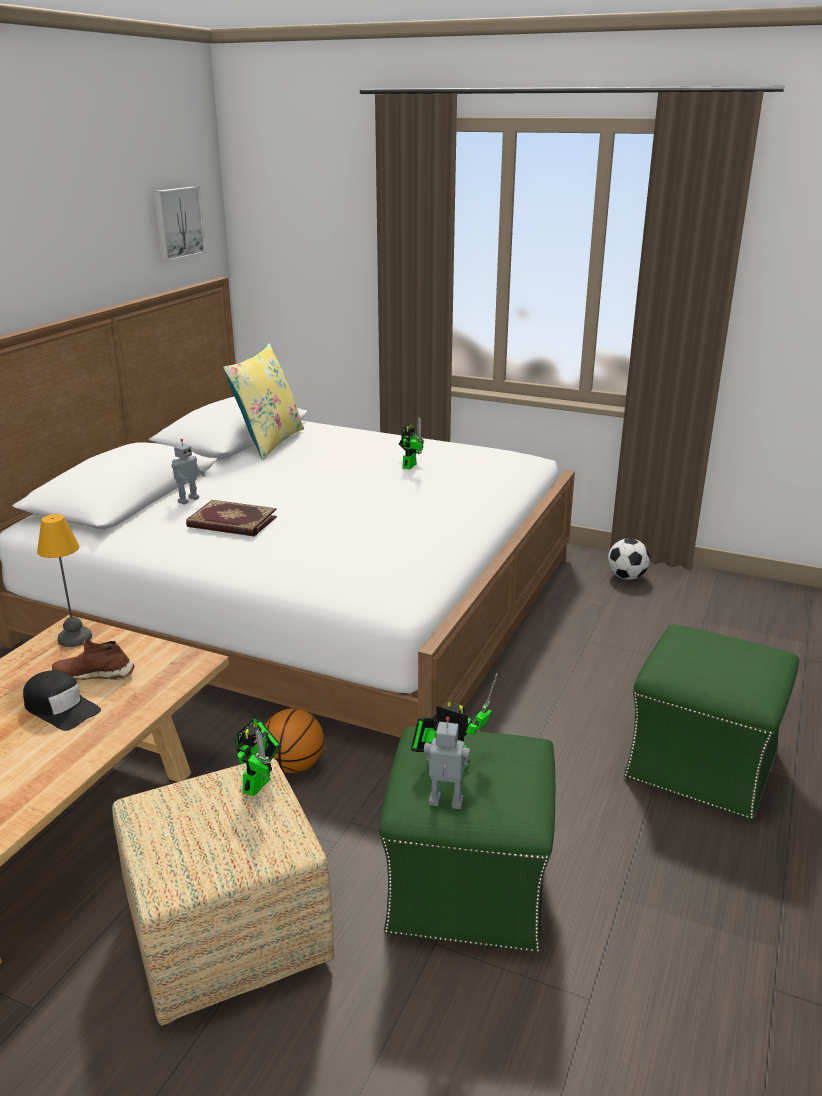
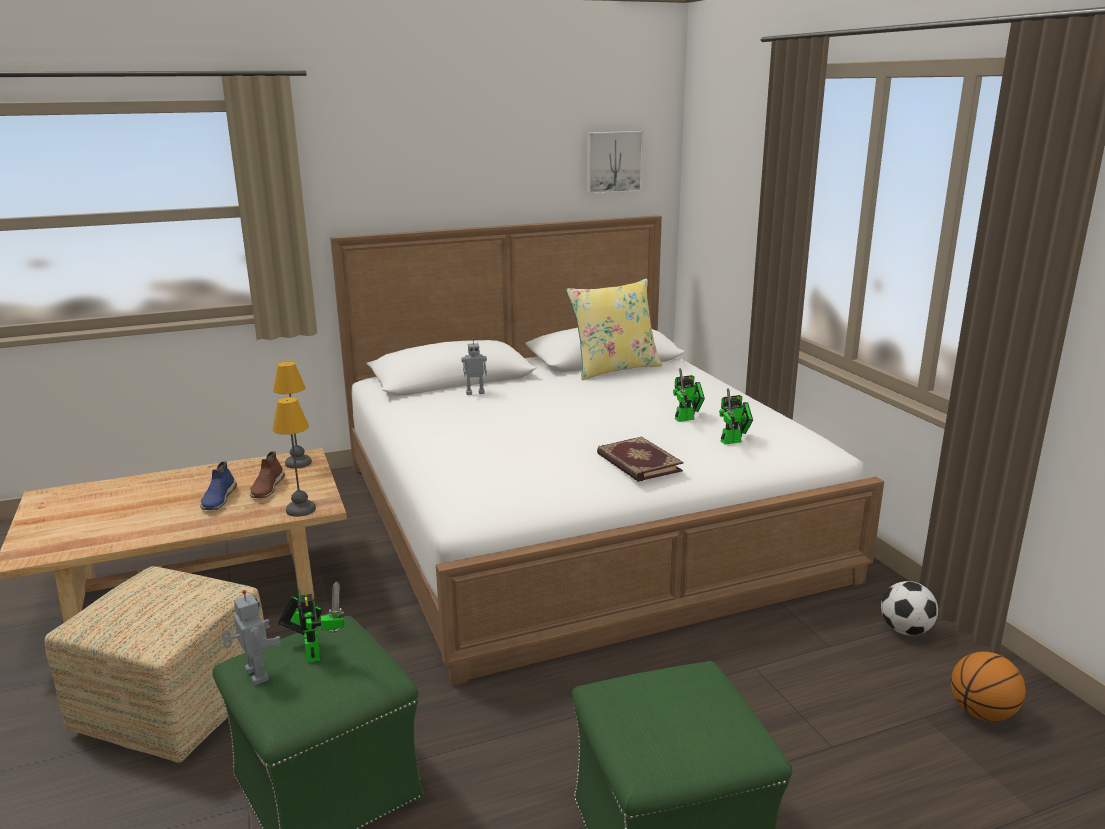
camera: 45 degrees right, 5 degrees down
black cap [23,670,101,731] -> blue shoe [200,461,237,510]
brown shoe [52,639,134,680] -> brown shoe turned 135 degrees counterclockwise [250,451,285,498]
book [186,500,277,537] -> book moved to [597,437,683,482]
toy robot [235,718,281,796] -> toy robot moved to [719,388,753,445]
basketball [265,709,324,773] -> basketball moved to [951,651,1026,721]
none -> table lamp [273,397,316,517]

